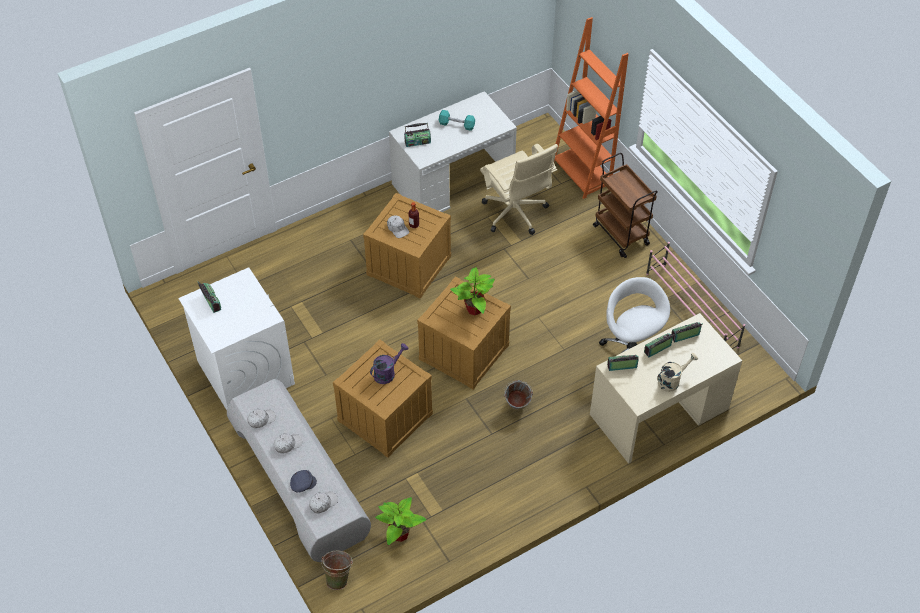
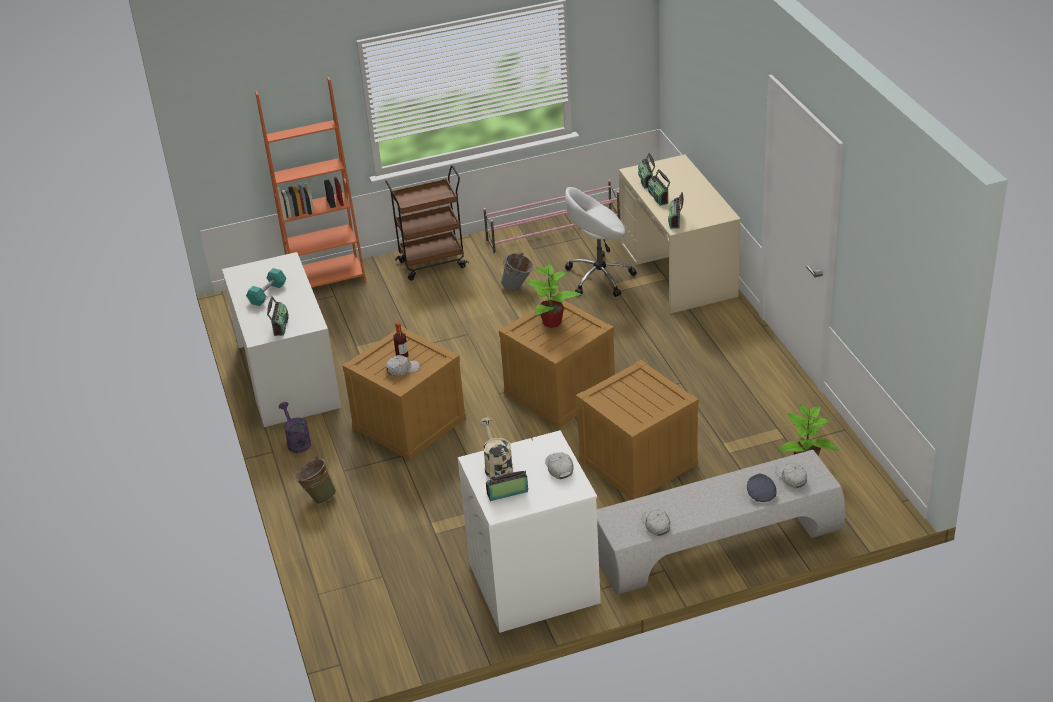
camera: 75 degrees left, 15 degrees down
white cap [274,434,302,453] -> white cap moved to [545,452,574,479]
green bucket [321,550,353,590] -> green bucket moved to [294,457,336,504]
purple watering can [370,343,409,384] -> purple watering can moved to [278,402,311,453]
beige office chair [480,144,558,235] -> none
grey bucket [504,380,533,409] -> grey bucket moved to [501,253,534,291]
beige watering can [657,353,698,392] -> beige watering can moved to [480,418,513,479]

